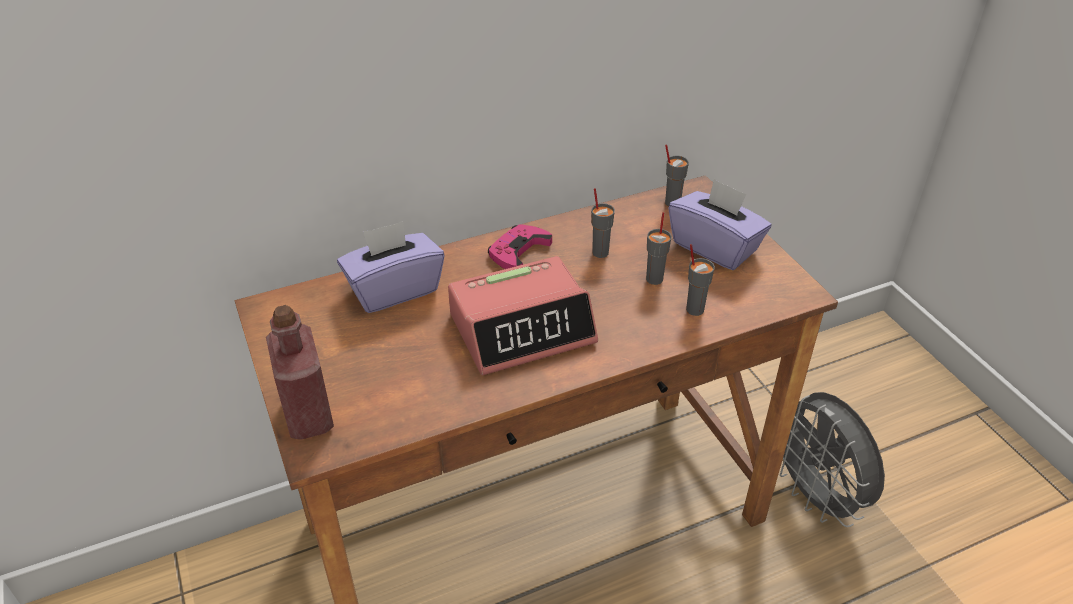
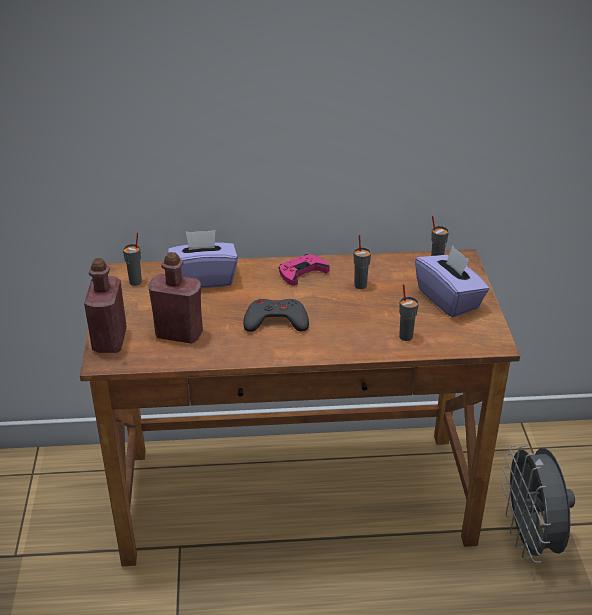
camera: 20 degrees right, 5 degrees down
alarm clock [448,256,598,375] -> grey game controller [243,299,309,332]
grey cup [646,212,672,285] -> grey cup moved to [123,232,142,286]
none -> red bottle [149,252,203,344]

